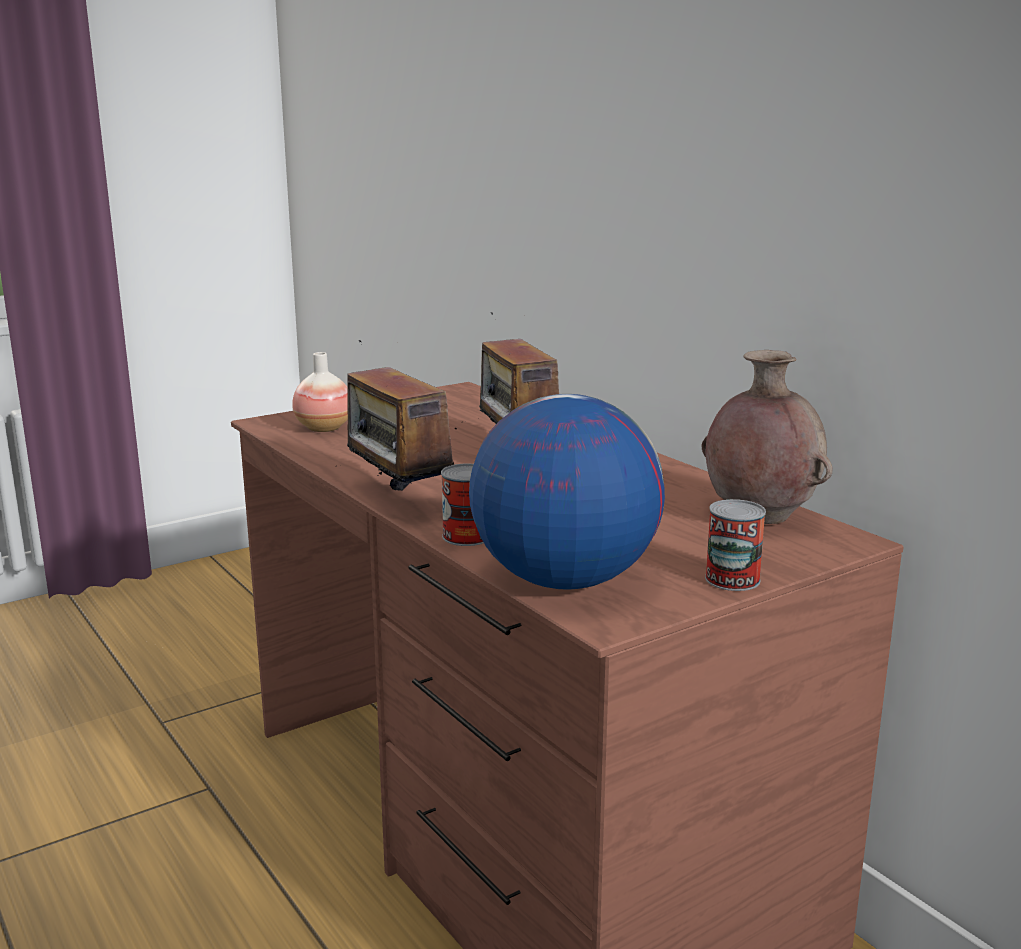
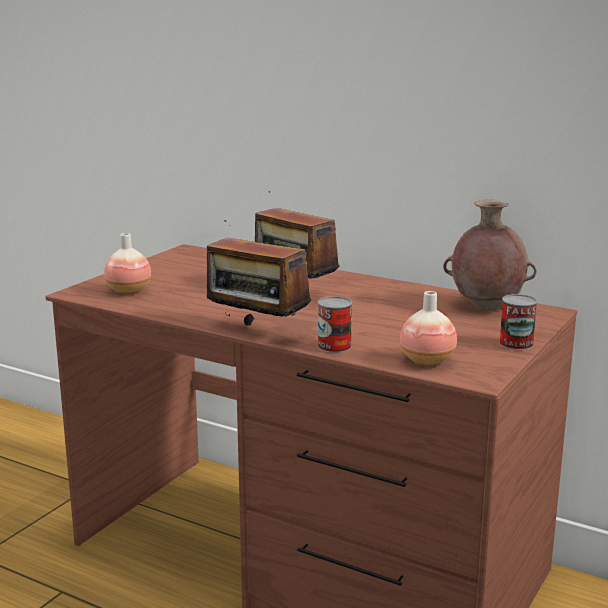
camera: 25 degrees left, 0 degrees up
globe [469,394,665,590] -> vase [400,291,457,366]

